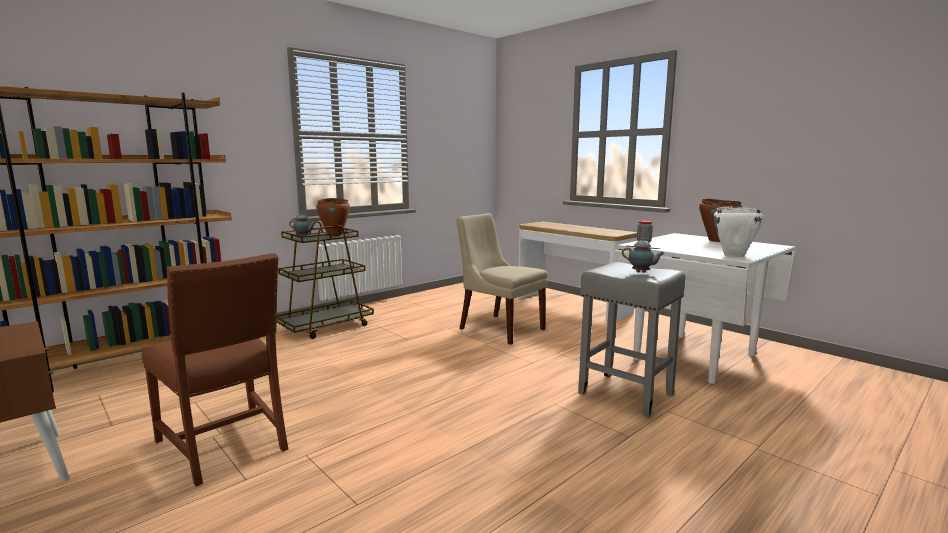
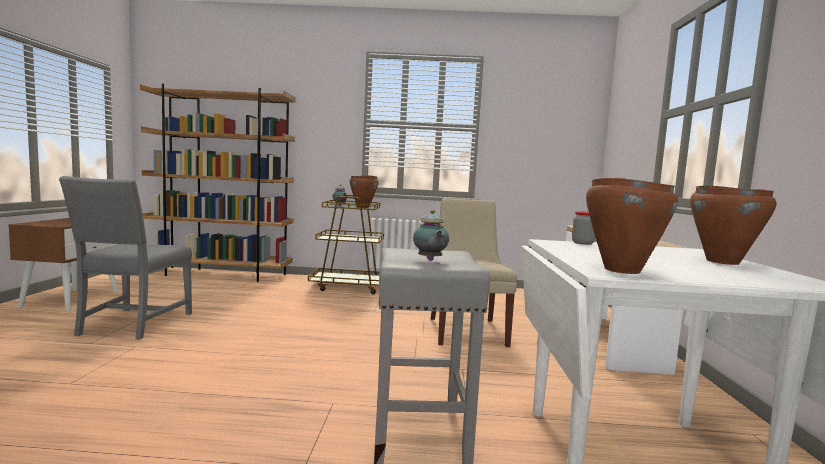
camera: 45 degrees right, 5 degrees down
brown chair [142,253,288,486] -> grey chair [59,176,192,340]
white cooking pot [714,207,764,257] -> brown cooking pot [586,178,678,274]

